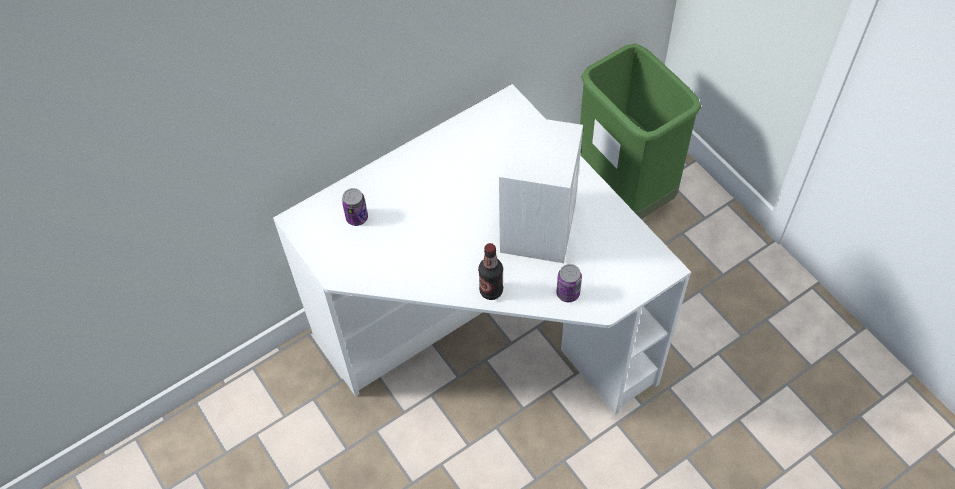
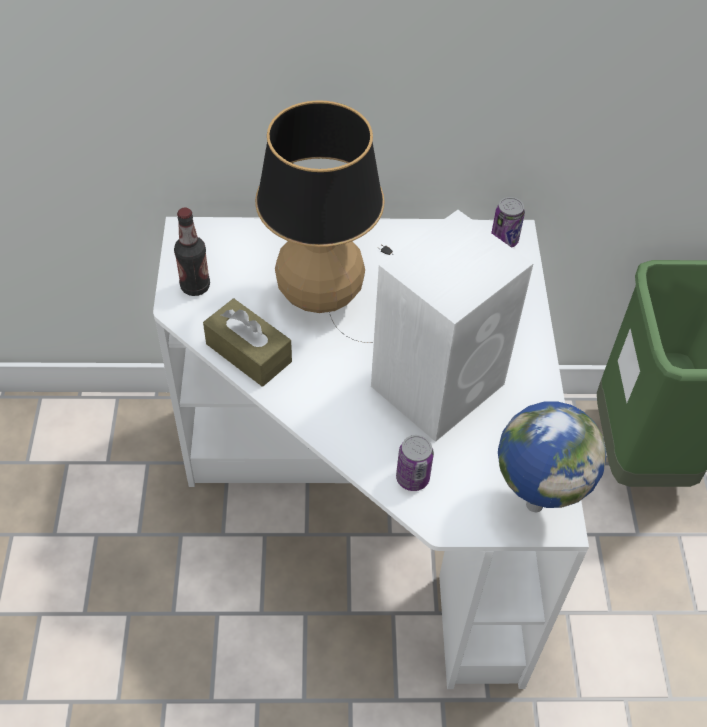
camera: 30 degrees right, 5 degrees down
can [342,188,368,226] -> can moved to [491,197,525,248]
bottle [478,243,503,300] -> bottle moved to [174,208,210,296]
none -> brown tissue box [203,298,292,387]
none -> table lamp [255,101,393,343]
none -> globe [498,401,606,512]

